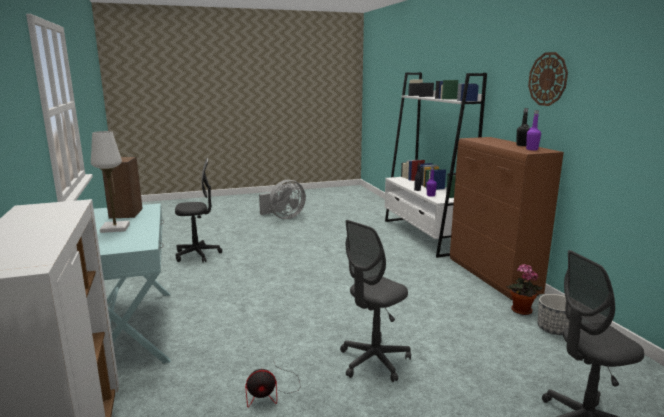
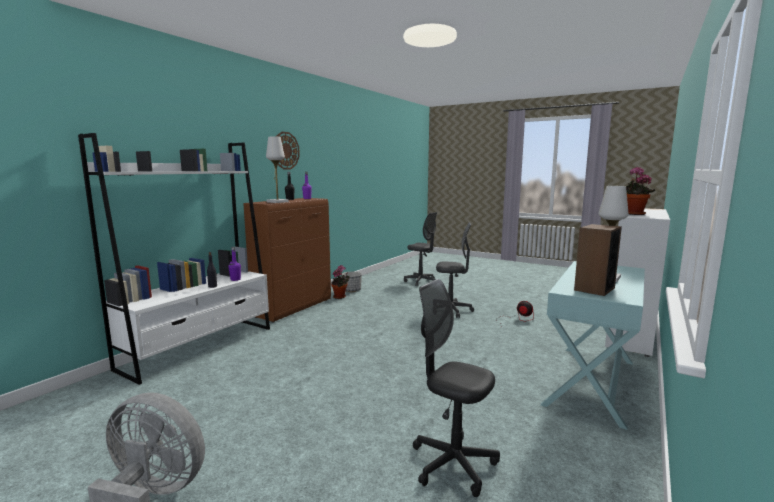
camera: 130 degrees left, 5 degrees down
none -> white table lamp [266,137,289,203]
none -> potted plant [626,167,655,215]

